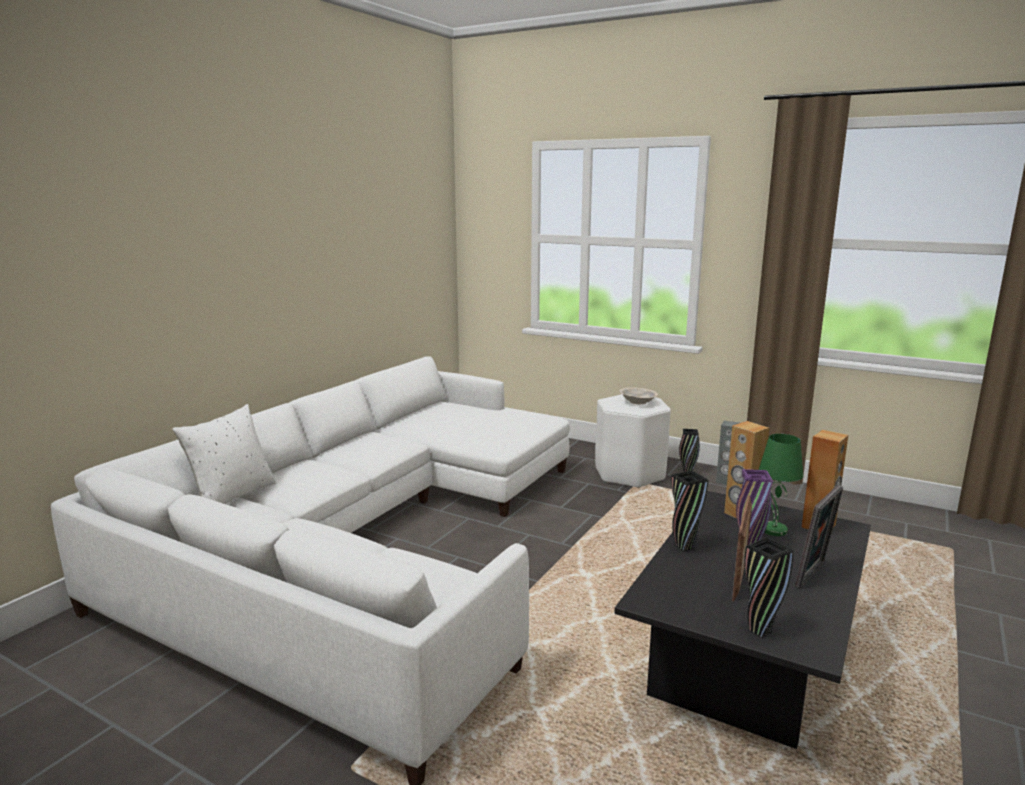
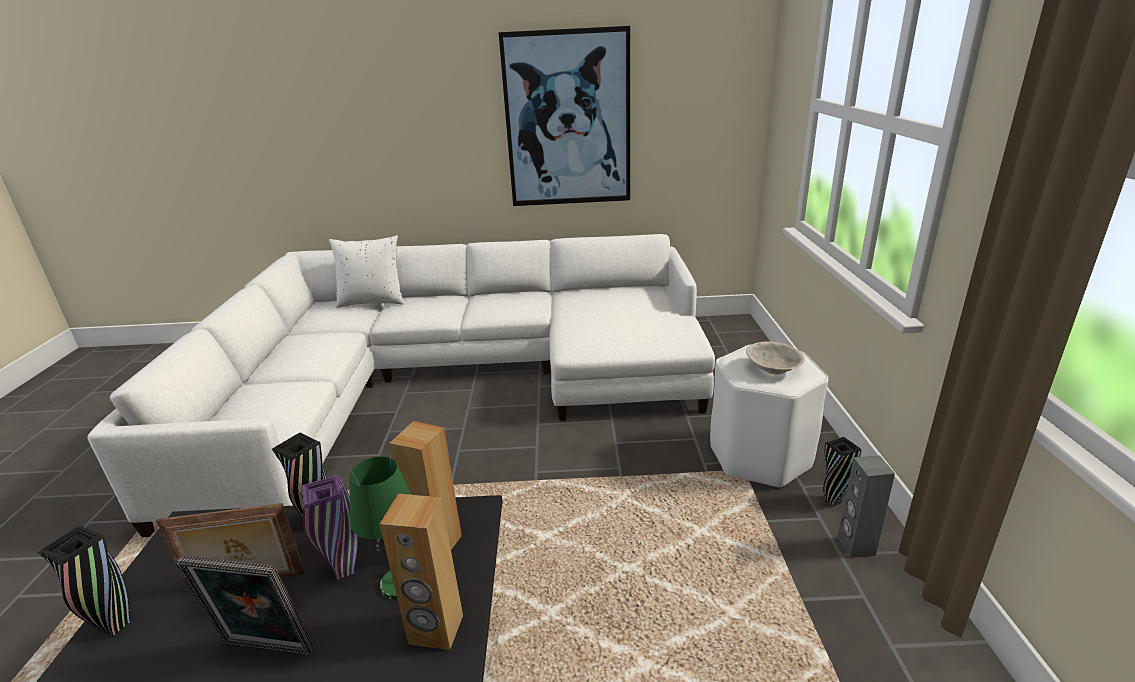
camera: 60 degrees right, 10 degrees up
none -> picture [498,26,630,206]

